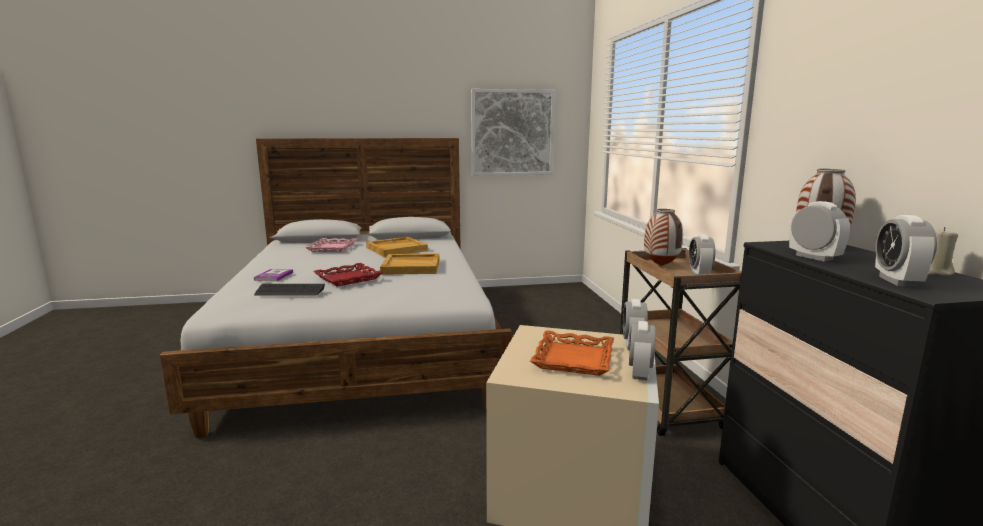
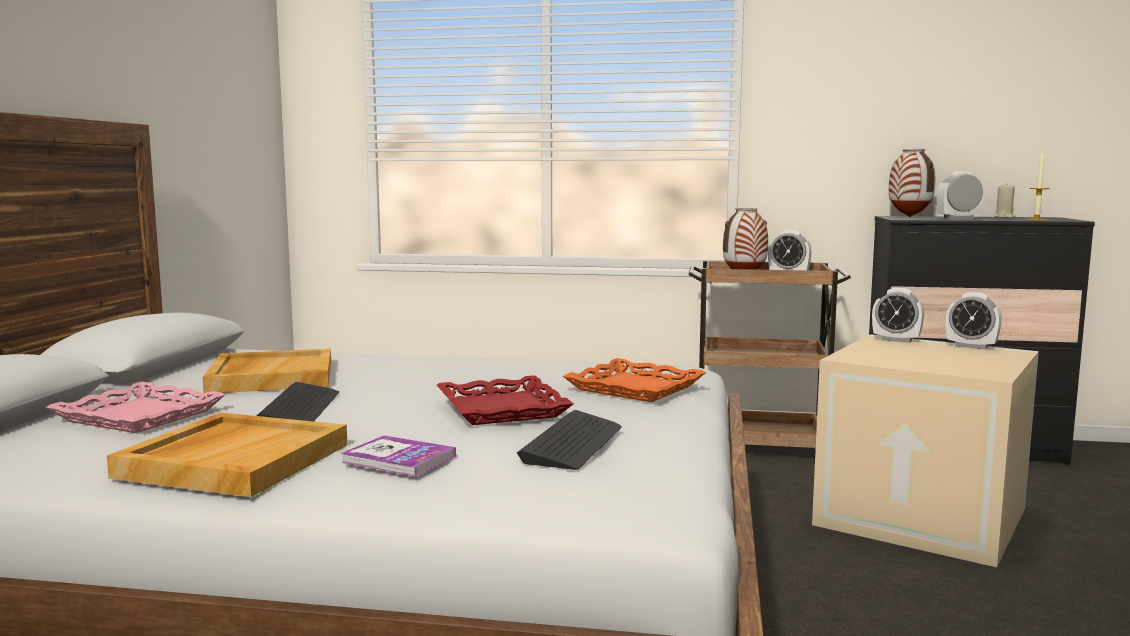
camera: 70 degrees left, 5 degrees down
beige tray [380,254,439,275] -> beige tray moved to [107,413,347,497]
picture [471,89,555,176] -> none
orange tray [530,330,614,376] -> orange tray moved to [563,358,706,402]
alarm clock [875,215,937,287] -> candle [1025,152,1049,220]
none -> keyboard [257,382,339,422]

